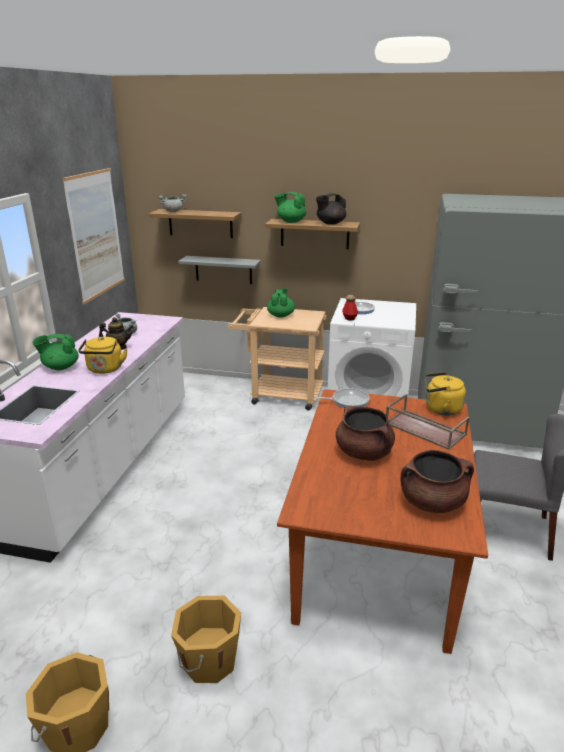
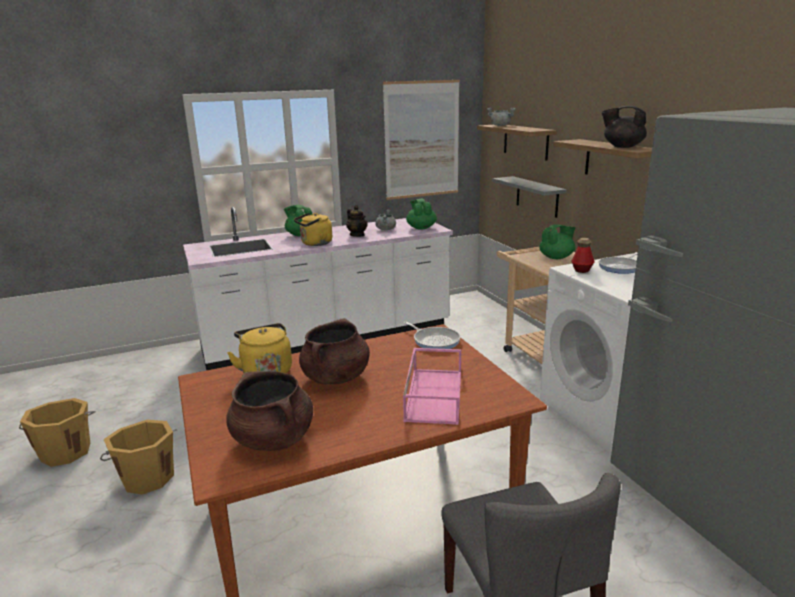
camera: 55 degrees right, 5 degrees down
green teapot [274,192,306,223] -> green teapot moved to [406,199,437,230]
brown tray [386,394,470,450] -> pink tray [403,348,461,425]
yellow kettle [425,372,466,416] -> yellow kettle moved to [227,323,292,373]

